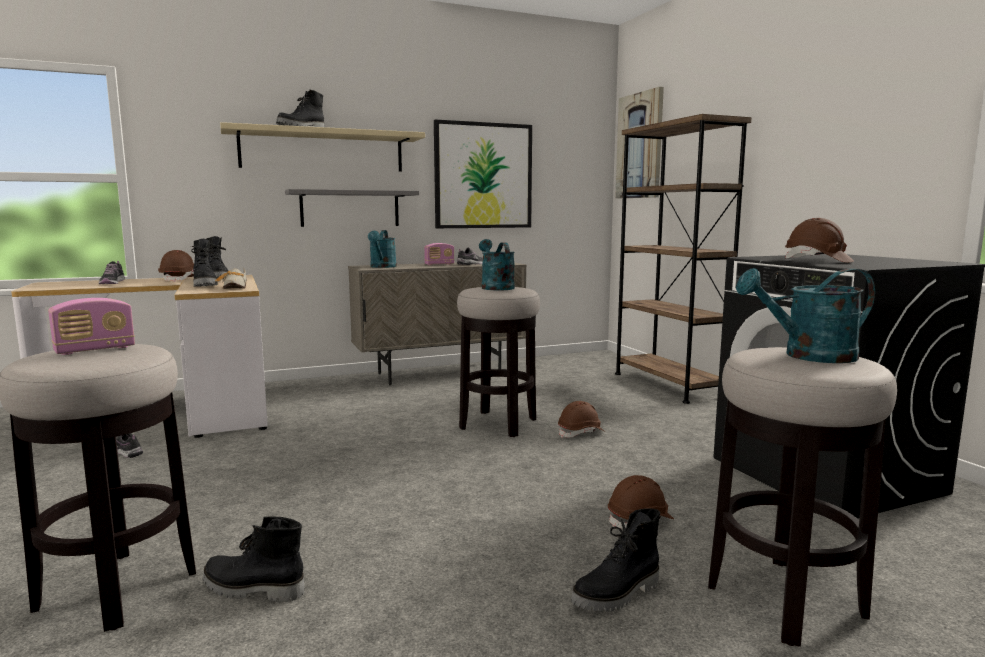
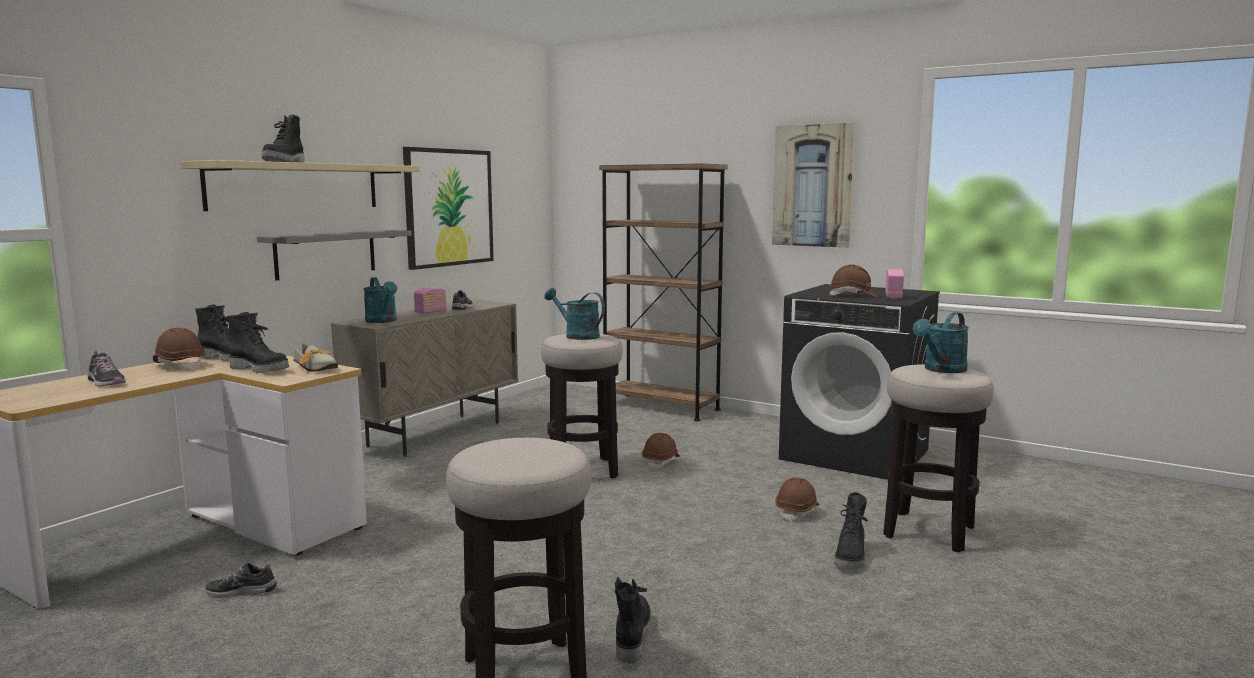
camera: 35 degrees left, 0 degrees up
radio [48,298,135,355] -> radio moved to [885,269,904,299]
black boot [203,516,305,602] -> black boot turned 120 degrees clockwise [614,577,651,663]
picture [615,87,664,199] -> picture moved to [772,123,855,248]

